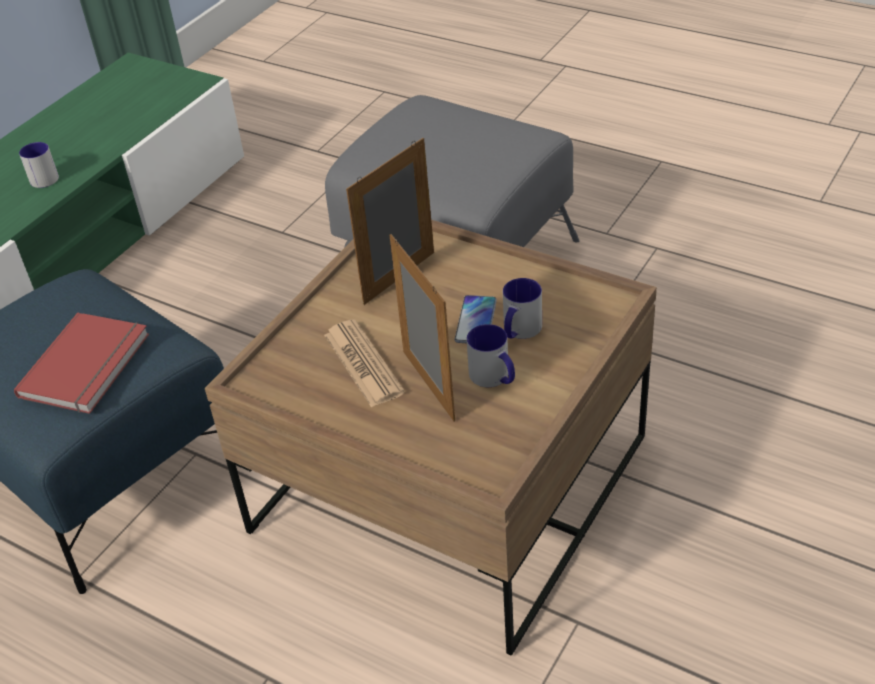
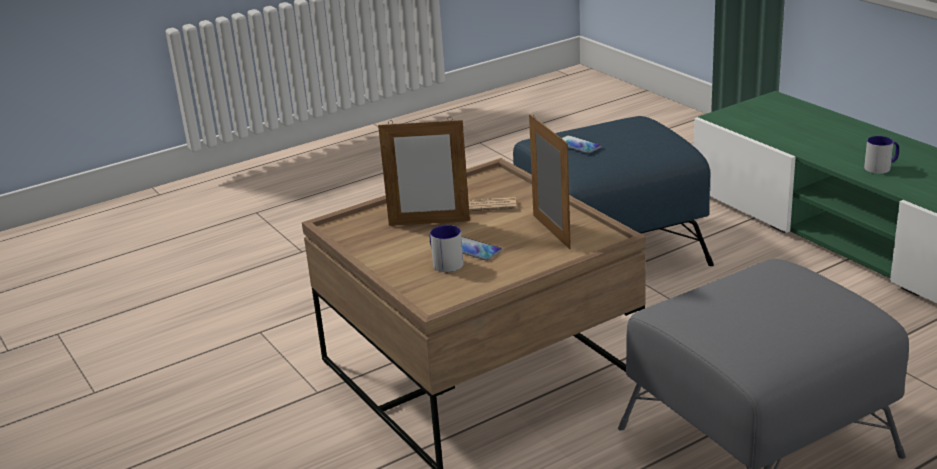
camera: 115 degrees right, 15 degrees down
red book [14,313,149,414] -> phone [562,135,601,154]
mug [467,324,515,387] -> none

